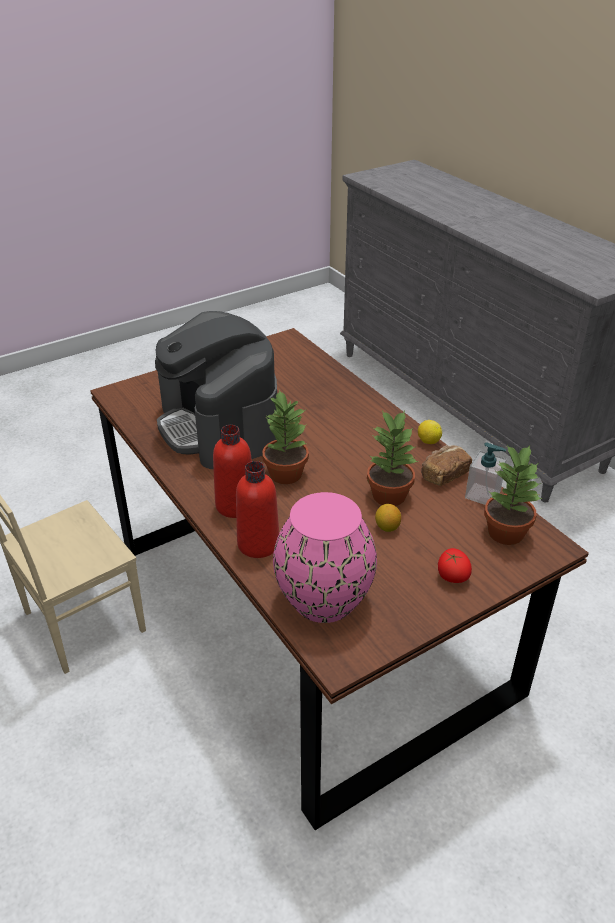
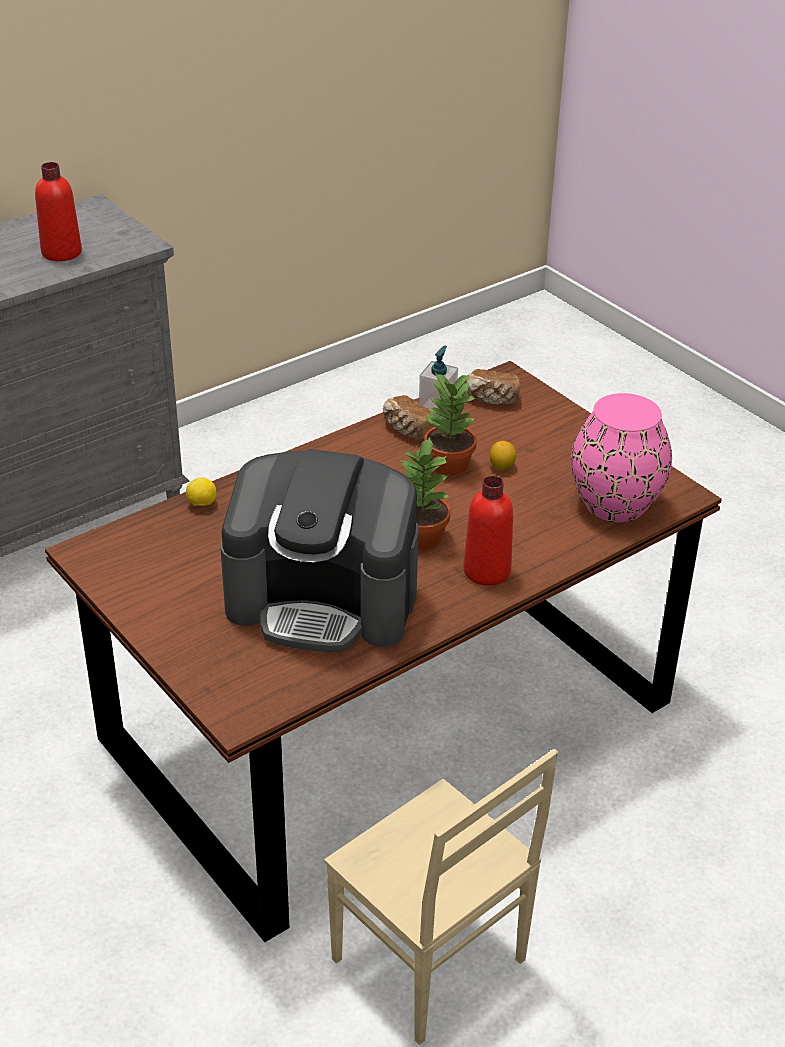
camera: 95 degrees left, 0 degrees up
coffee machine [155,311,277,469] -> coffee machine turned 45 degrees clockwise [220,449,419,652]
red bottle [236,461,279,558] -> red bottle moved to [35,162,82,261]
lemon [418,420,442,444] -> lemon moved to [186,477,216,506]
tomato [438,548,472,583] -> none
potted plant [484,445,543,545] -> bread [466,369,520,404]

